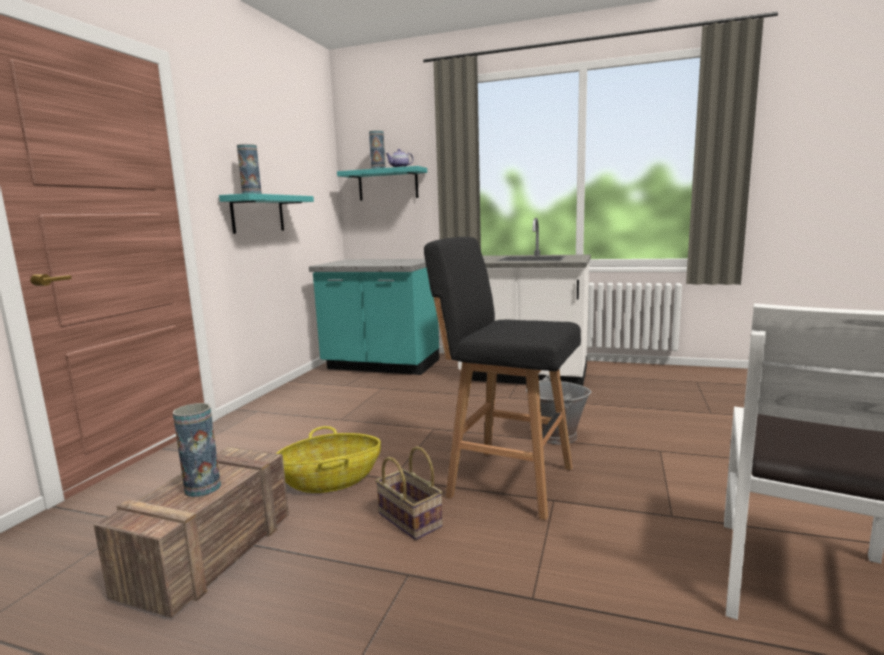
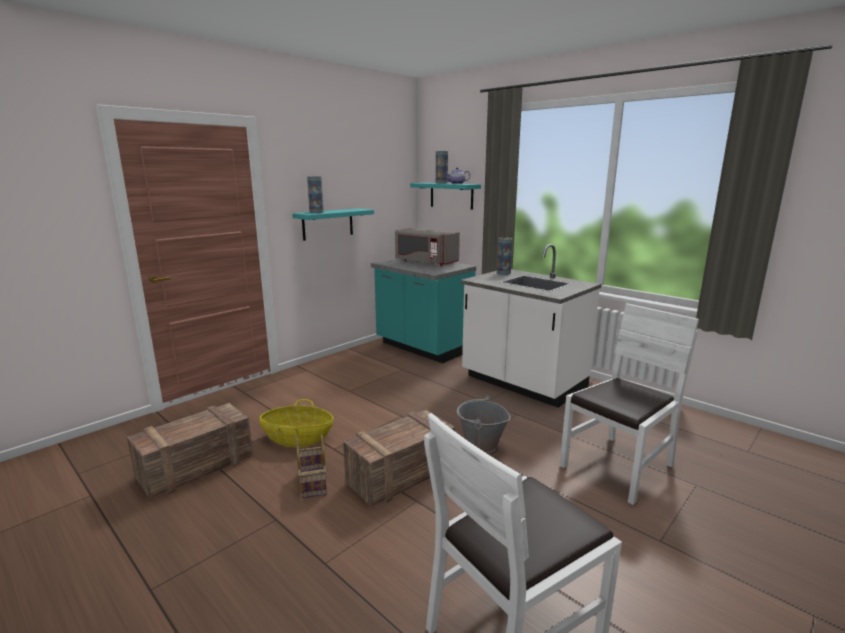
camera: 25 degrees right, 5 degrees up
vase [173,403,221,497] -> vase moved to [497,237,513,275]
black stool [424,237,581,520] -> crate [343,410,455,507]
none -> grey microwave [395,228,460,266]
none -> white chair [560,303,699,505]

